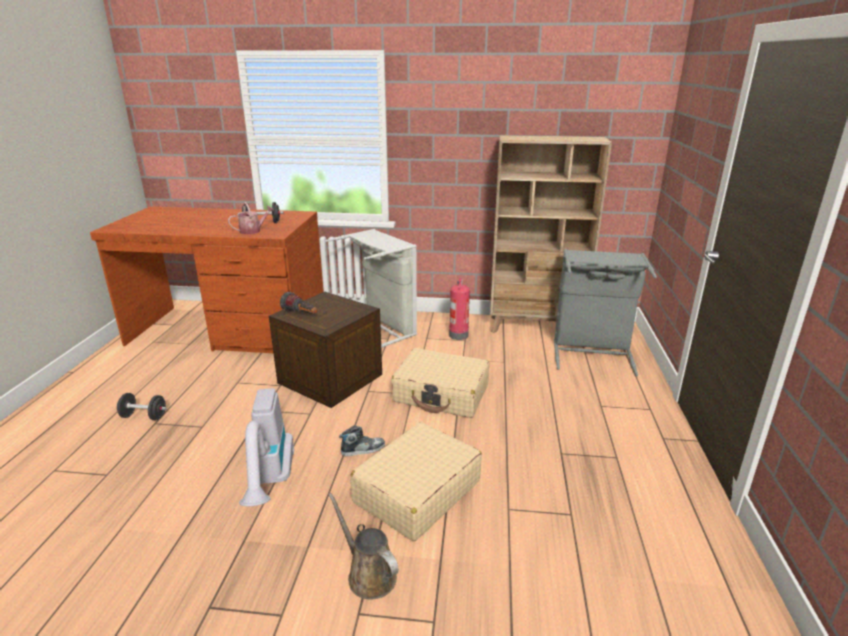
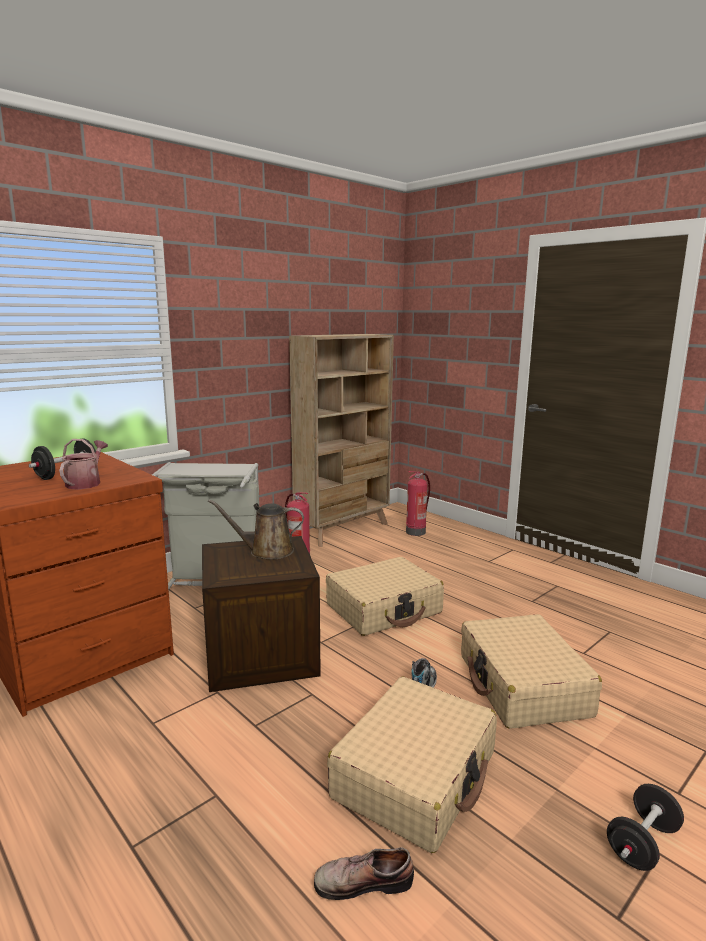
camera: 50 degrees left, 10 degrees down
black dumbbell [117,393,167,420] -> black dumbbell moved to [607,784,684,871]
vacuum cleaner [239,388,294,506] -> beige suitcase [327,677,497,853]
flashlight [280,292,317,314] -> none
brown watering can [328,493,399,599] -> brown watering can moved to [208,500,304,560]
grey laundry basket [554,249,657,376] -> fire extinguisher [406,471,430,536]
none -> shoe [314,847,414,900]

